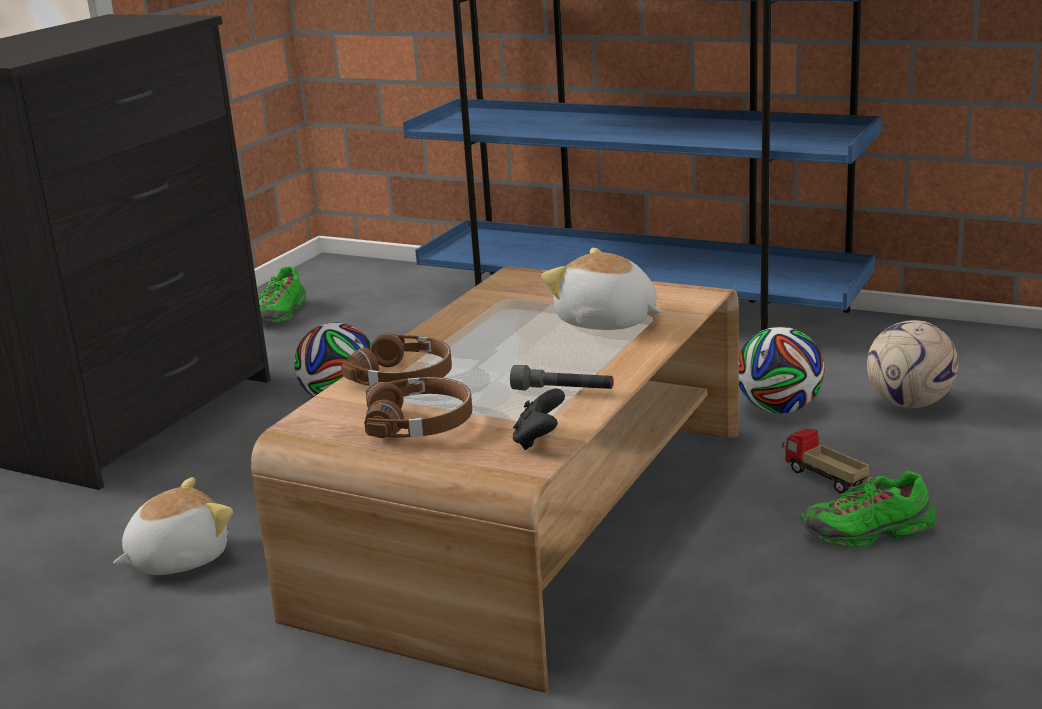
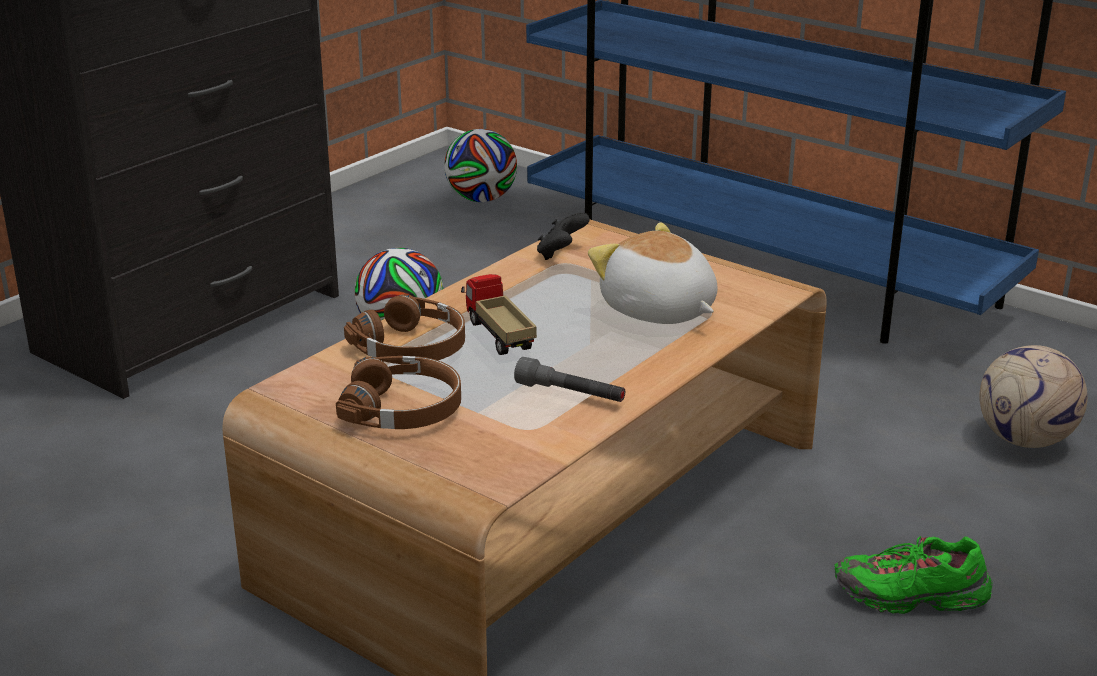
camera: 10 degrees right, 5 degrees up
plush toy [113,477,233,575] -> none
green shoe [259,267,306,322] -> none
black game controller [513,389,565,450] -> black game controller moved to [537,212,590,260]
football [739,327,825,414] -> football moved to [444,129,517,202]
toy truck [782,429,870,493] -> toy truck moved to [461,274,537,355]

